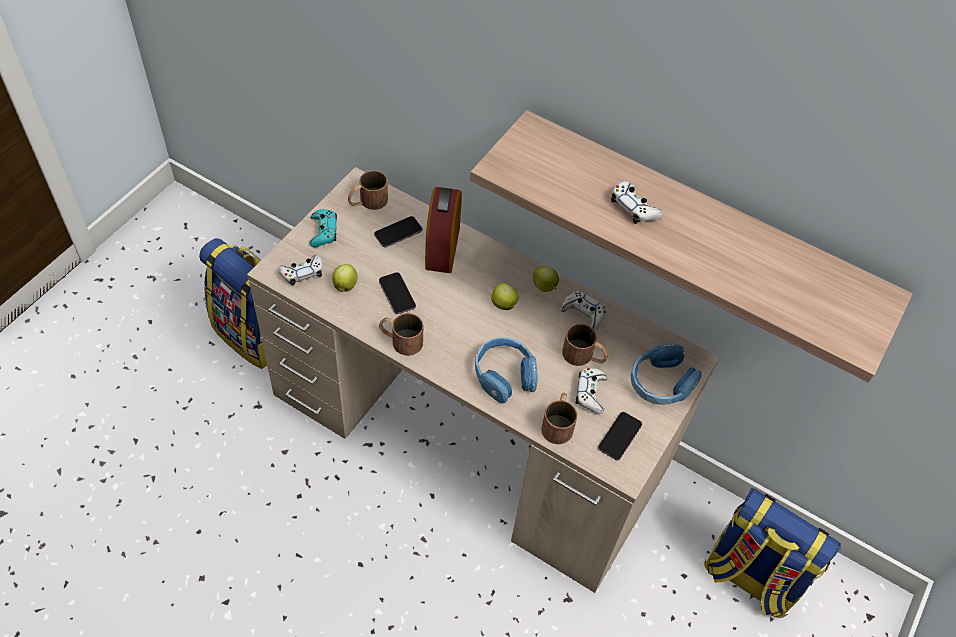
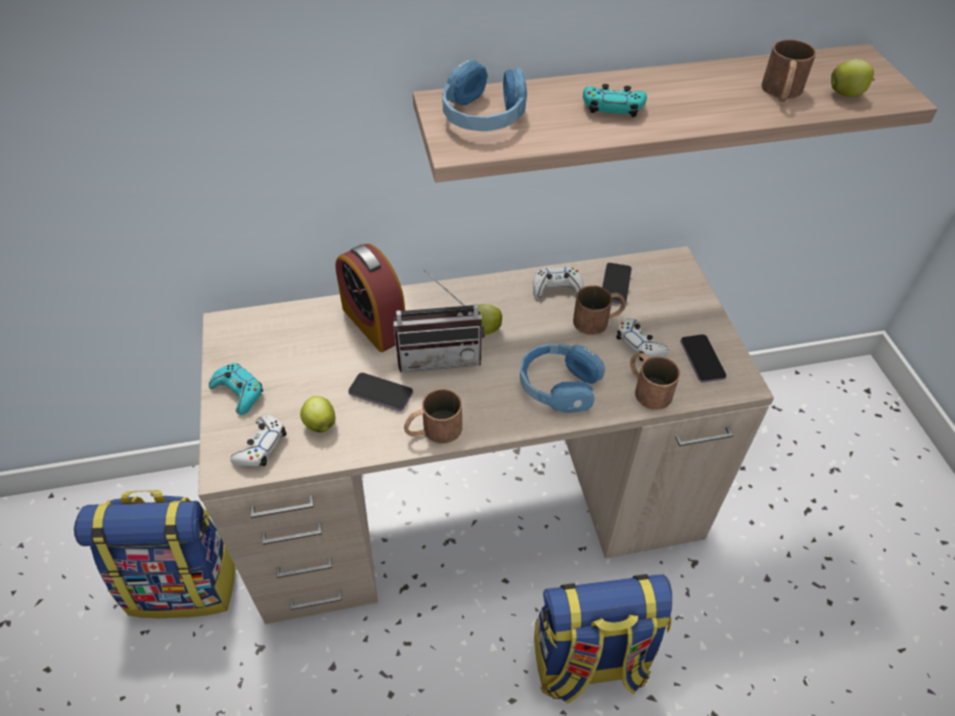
camera: 40 degrees left, 5 degrees down
brown mug [348,170,388,210] -> brown mug moved to [761,39,816,102]
phone [374,216,422,247] -> phone moved to [602,263,632,304]
apple [533,266,559,292] -> apple moved to [831,59,875,97]
white game controller [611,181,662,224] -> turquoise game controller [583,84,647,117]
blue headphones [631,344,702,405] -> blue headphones moved to [442,59,527,131]
backpack [704,488,841,618] -> backpack moved to [534,574,673,704]
none -> radio [393,270,485,372]

